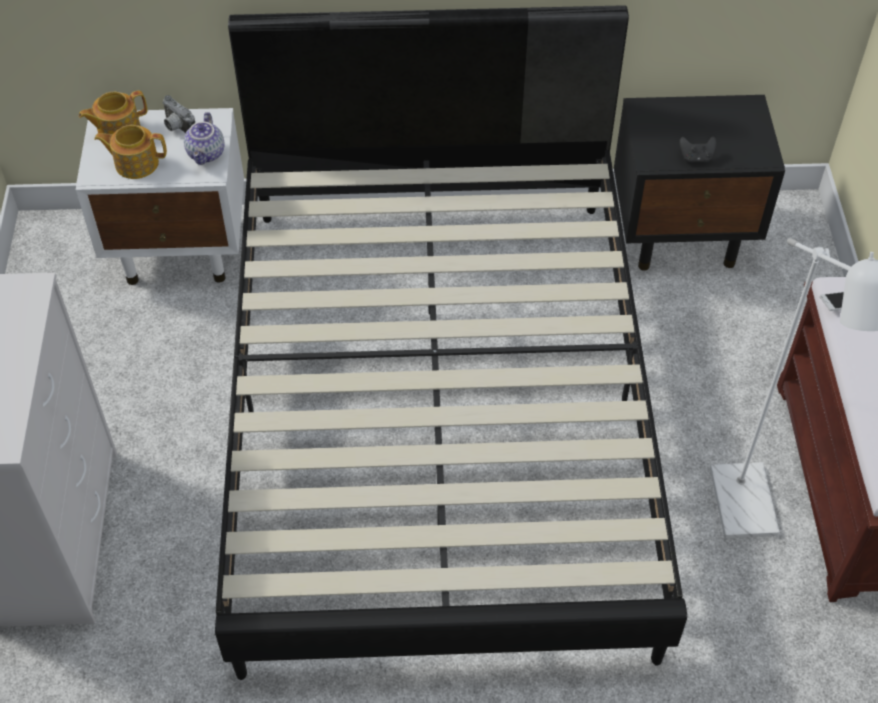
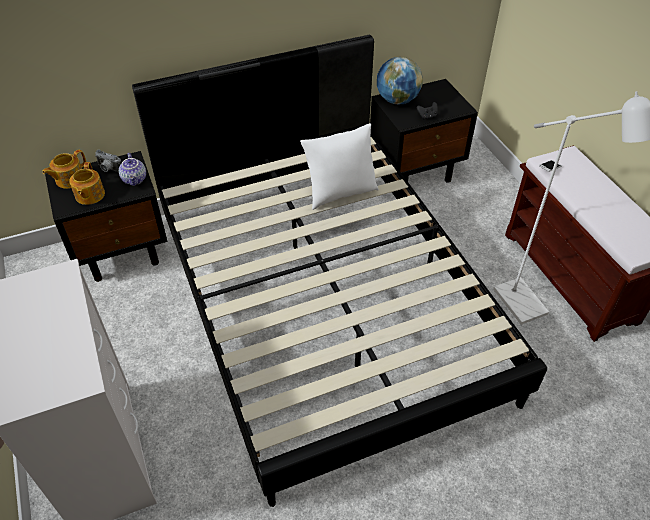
camera: 20 degrees left, 5 degrees down
white nightstand [76,108,244,285] -> black nightstand [45,151,168,282]
teapot [94,125,167,179] -> teapot turned 75 degrees counterclockwise [69,162,105,205]
none -> white pillow [300,124,379,210]
none -> globe [377,57,423,105]

